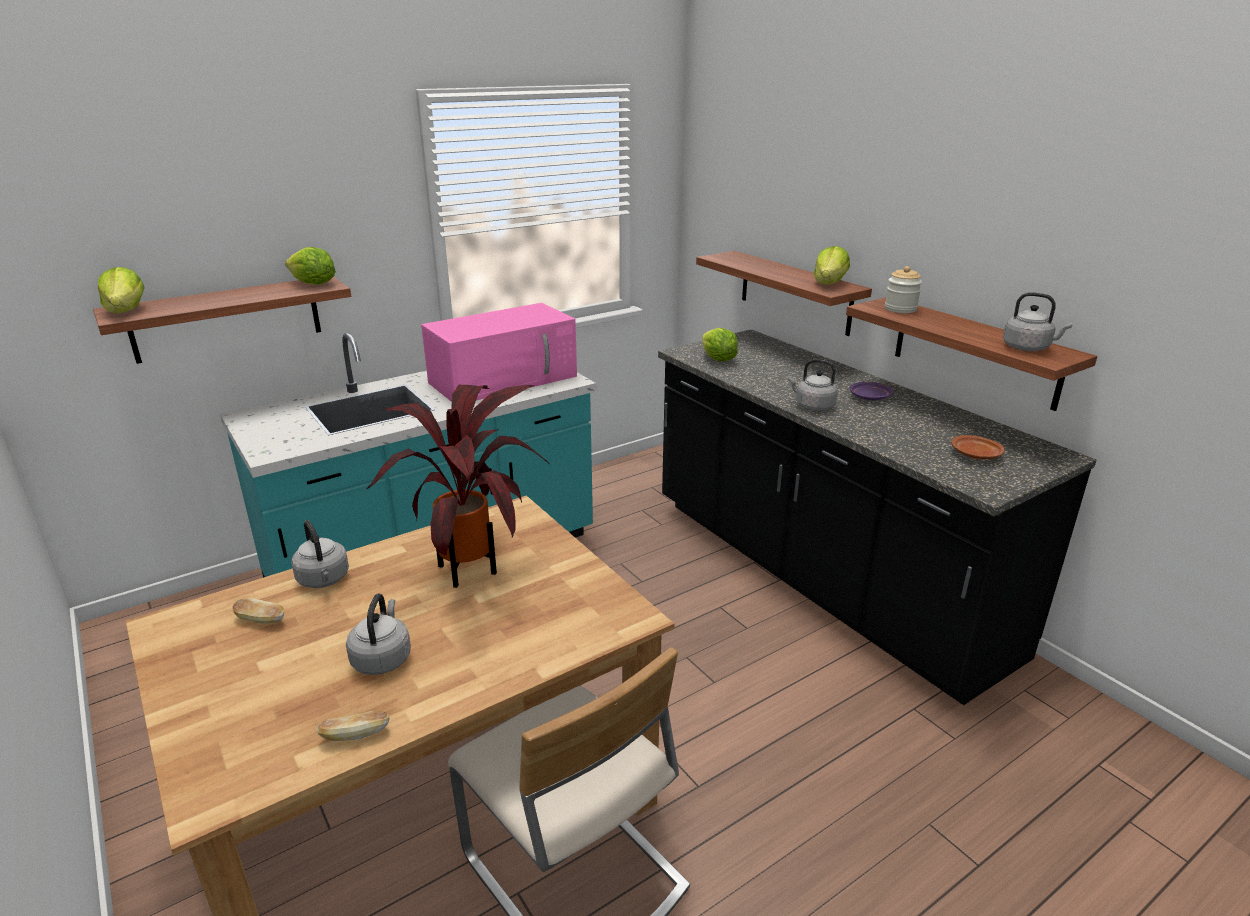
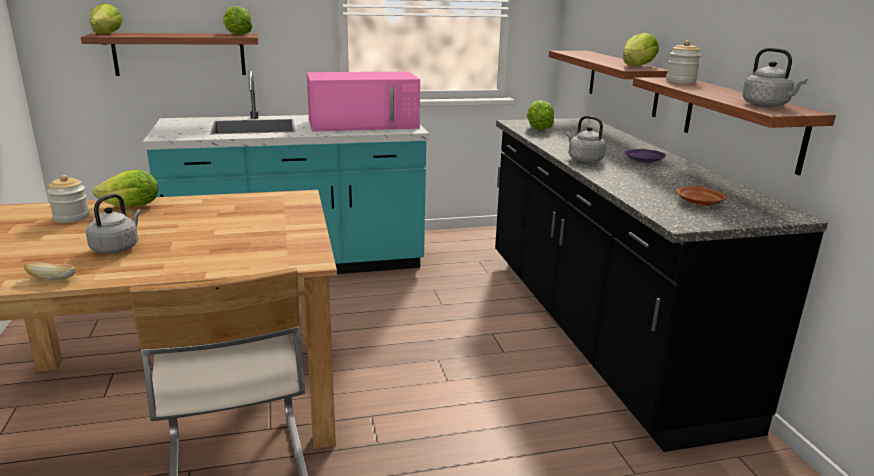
camera: 20 degrees right, 5 degrees down
bread [233,598,284,624] -> jar [47,175,90,223]
grey kettle [291,520,349,588] -> lettuce [93,169,159,207]
potted plant [367,385,549,588] -> none

